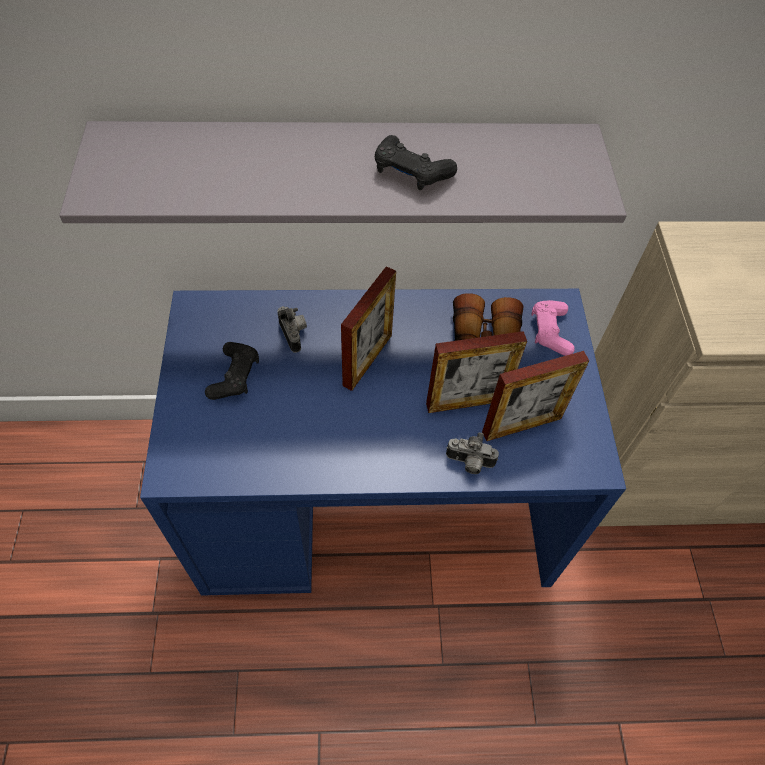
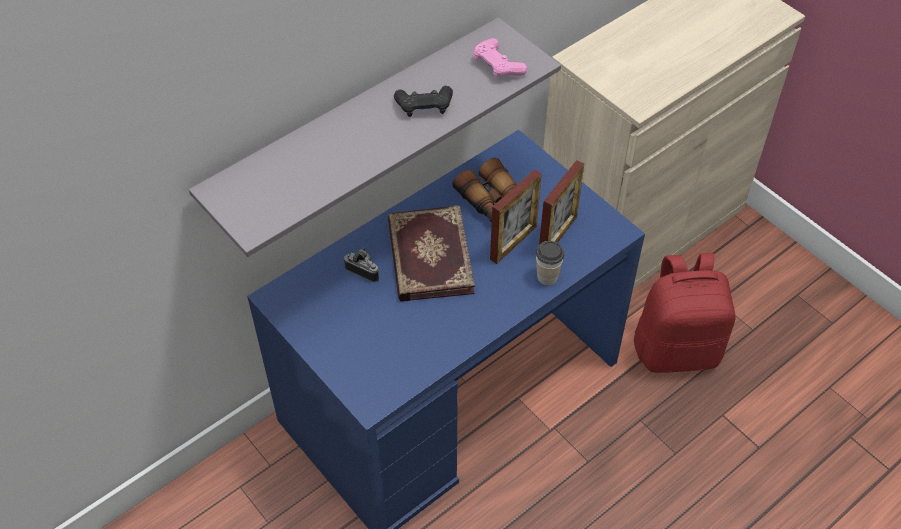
camera: 35 degrees left, 5 degrees down
black game controller [205,342,259,400] -> none
picture frame [341,266,396,391] -> book [388,205,475,302]
camera [446,432,499,474] -> cup [536,241,564,286]
pink game controller [531,300,575,356] -> pink game controller moved to [474,38,527,78]
none -> red backpack [634,253,736,373]

